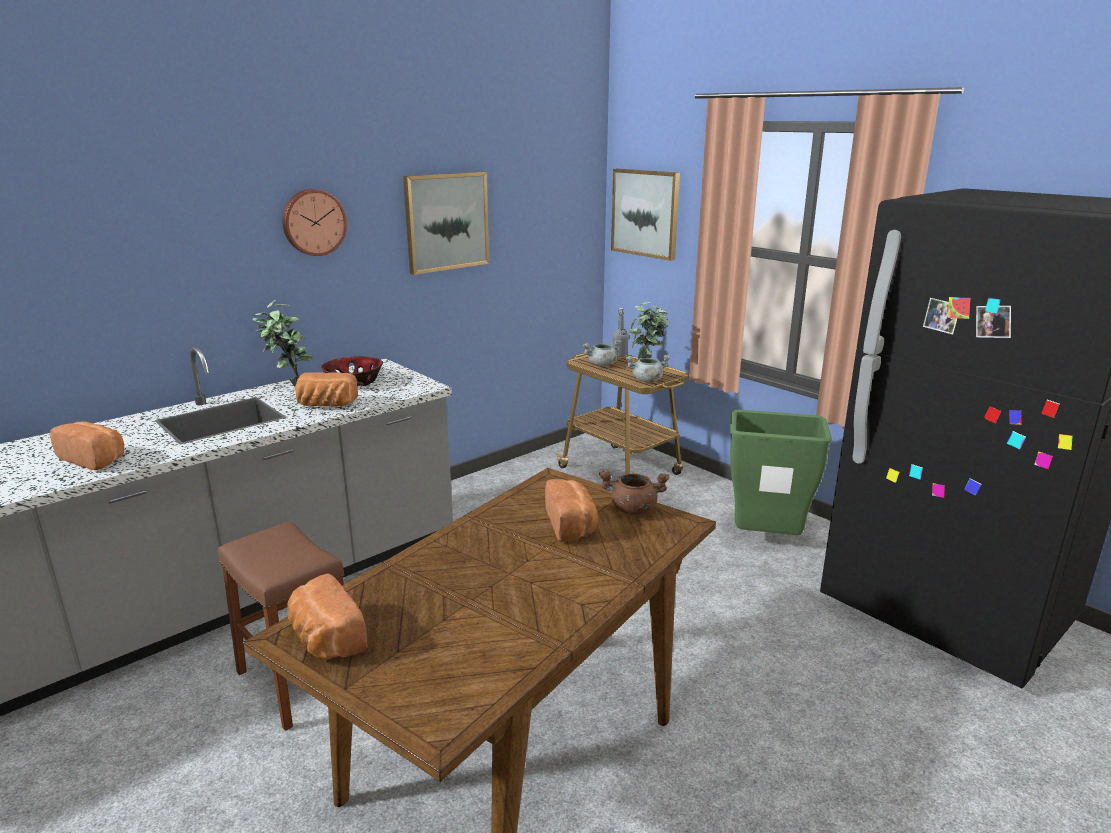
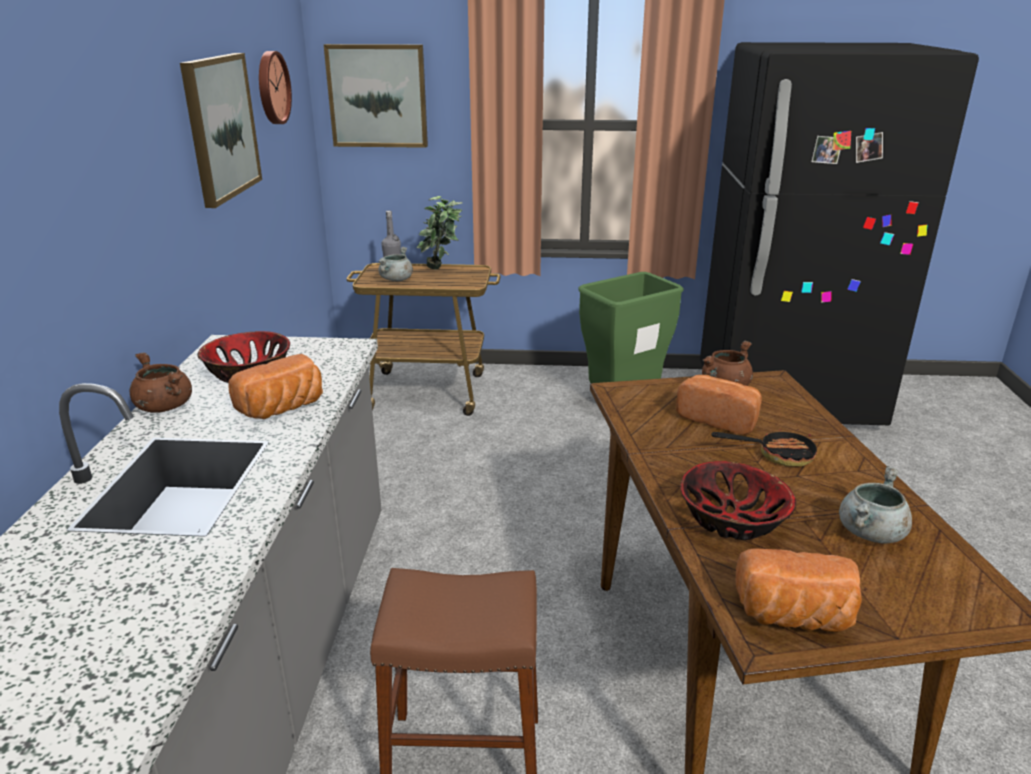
camera: 45 degrees left, 5 degrees up
bread [50,421,124,470] -> none
potted plant [252,300,315,387] -> brown cooking pot [130,352,192,413]
wall clock [282,189,347,256] -> wall clock moved to [259,51,292,124]
grey cooking pot [626,355,670,382] -> grey cooking pot moved to [839,466,912,544]
none -> bowl [680,461,796,540]
none -> frying pan [712,429,817,467]

